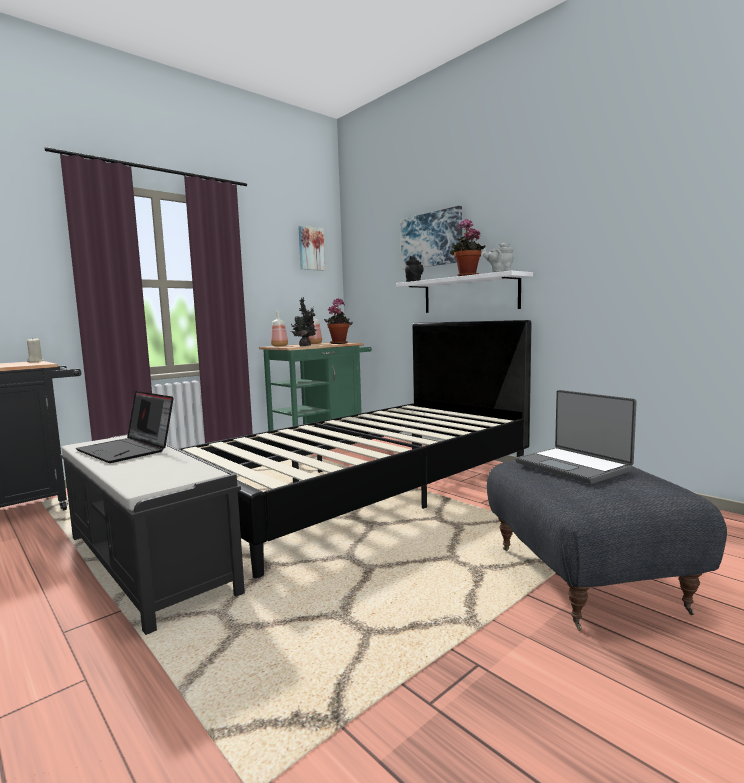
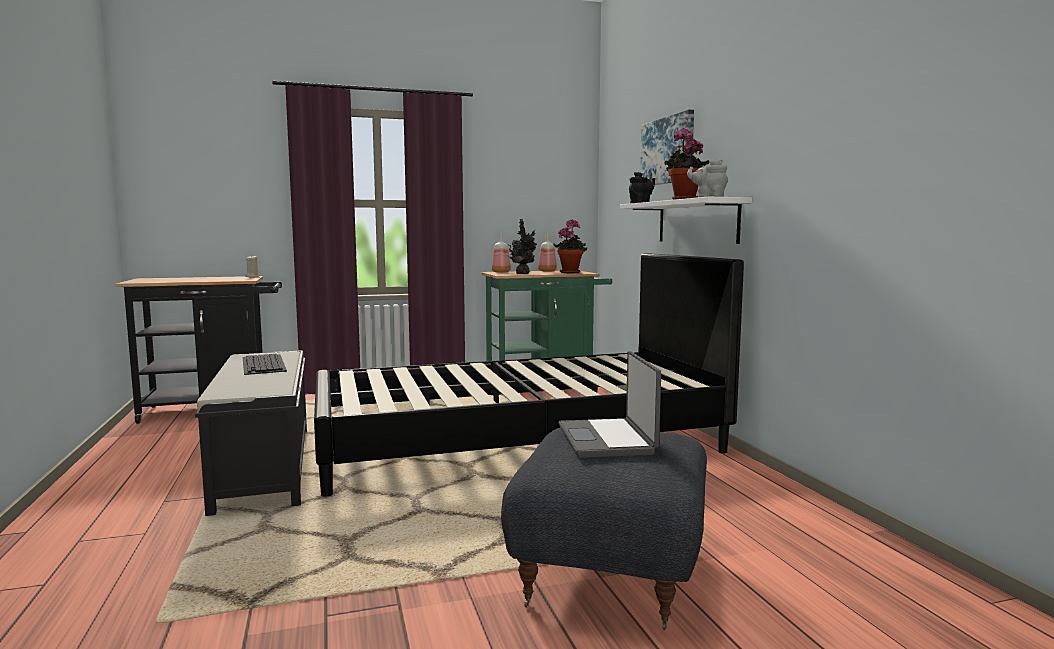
camera: 25 degrees right, 0 degrees up
laptop [76,391,174,463] -> keyboard [242,354,287,375]
picture [298,225,325,271] -> none

